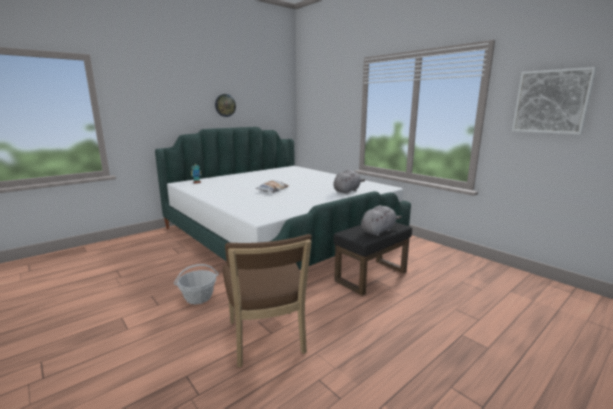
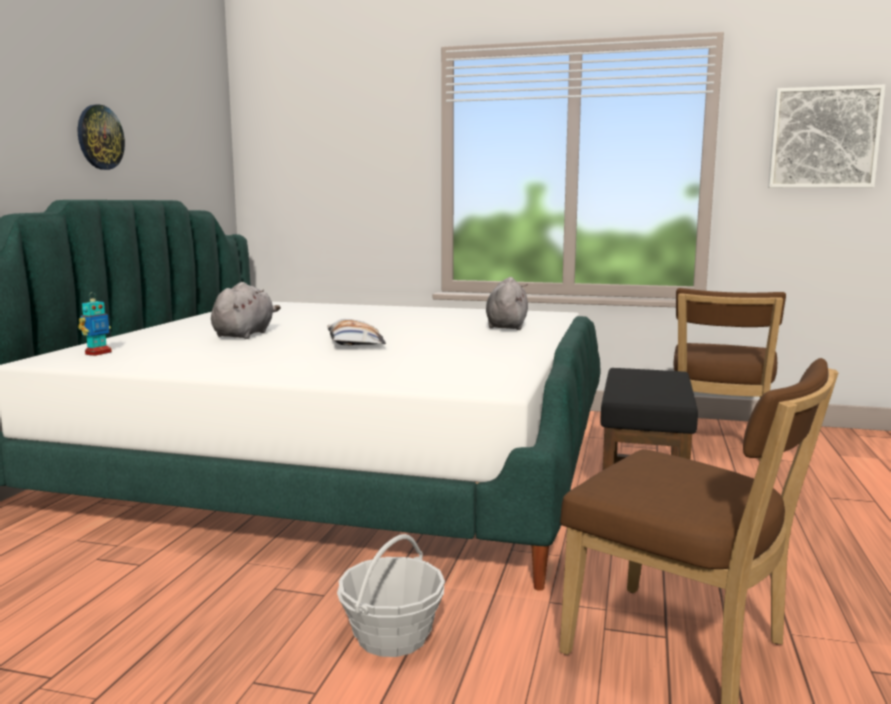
camera: 35 degrees left, 5 degrees down
grey plush toy [361,205,402,236] -> grey plush toy moved to [211,282,281,339]
none -> brown chair [674,288,786,461]

